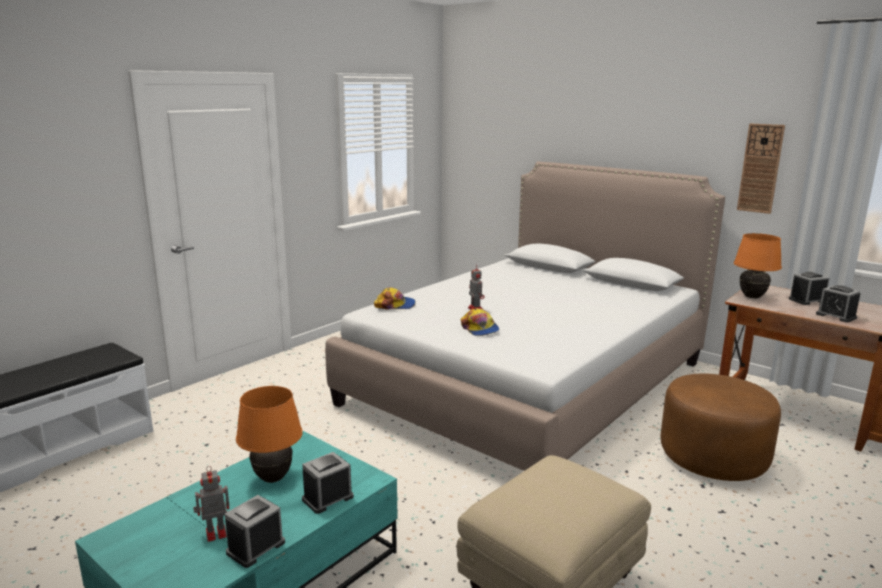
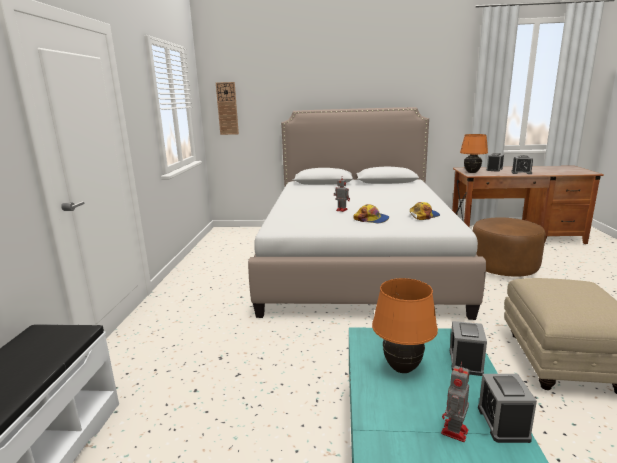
camera: 35 degrees left, 0 degrees up
cap [374,287,416,310] -> cap moved to [410,202,440,220]
wall clock [737,124,785,214] -> wall clock moved to [216,82,239,135]

